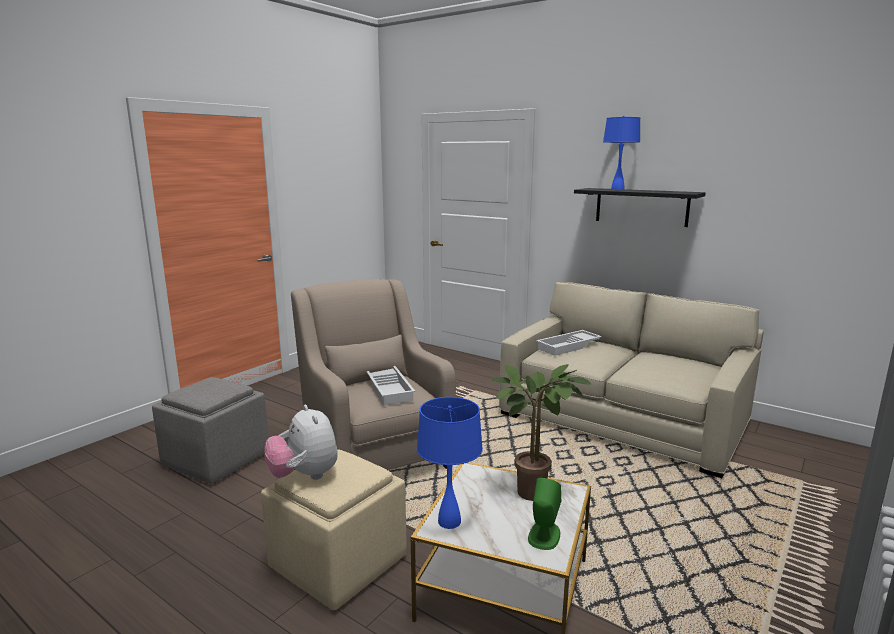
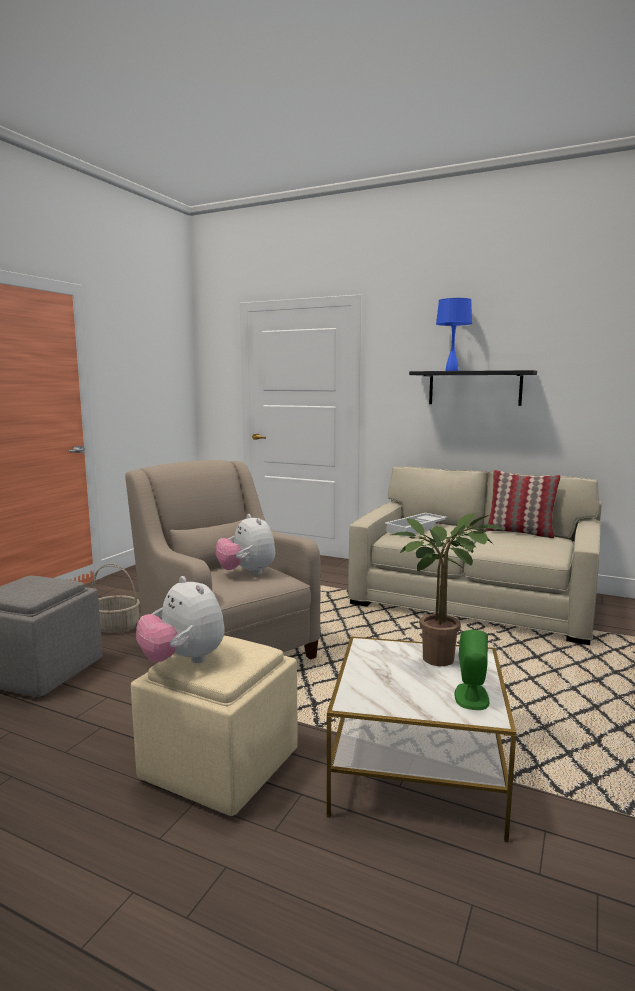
camera: 10 degrees left, 5 degrees down
white tray [366,366,415,405] -> plush toy [215,514,275,575]
blue table lamp [417,397,483,529] -> none
none -> basket [91,564,140,633]
none -> pillow [485,470,561,538]

